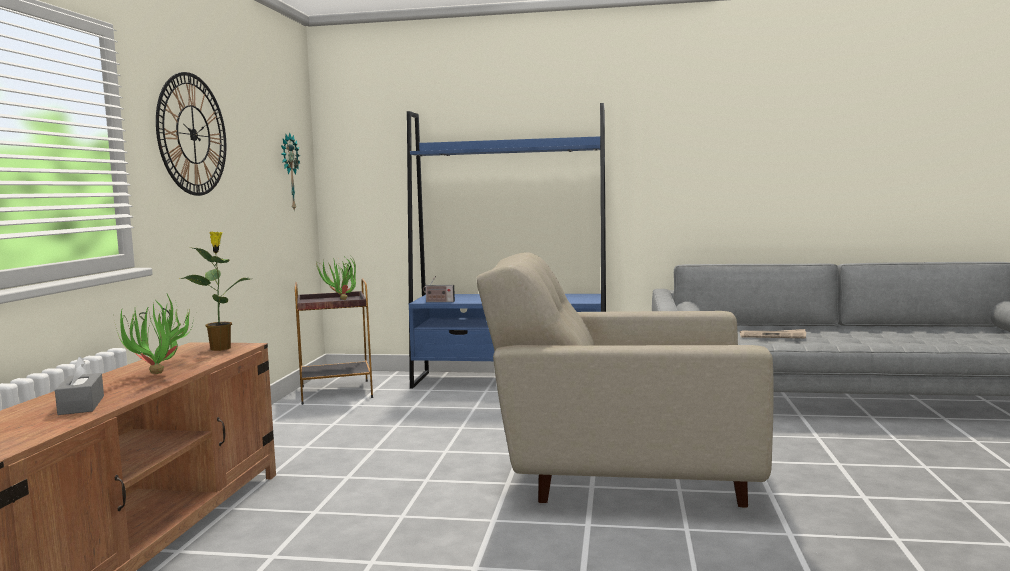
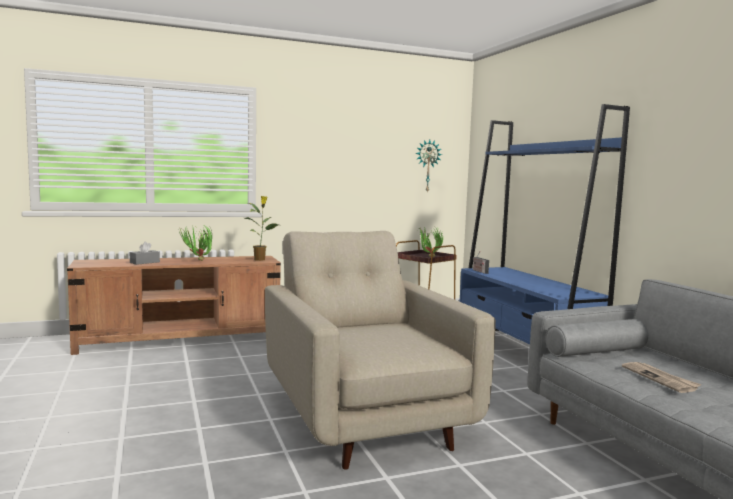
camera: 60 degrees right, 0 degrees up
wall clock [156,72,226,196] -> none

